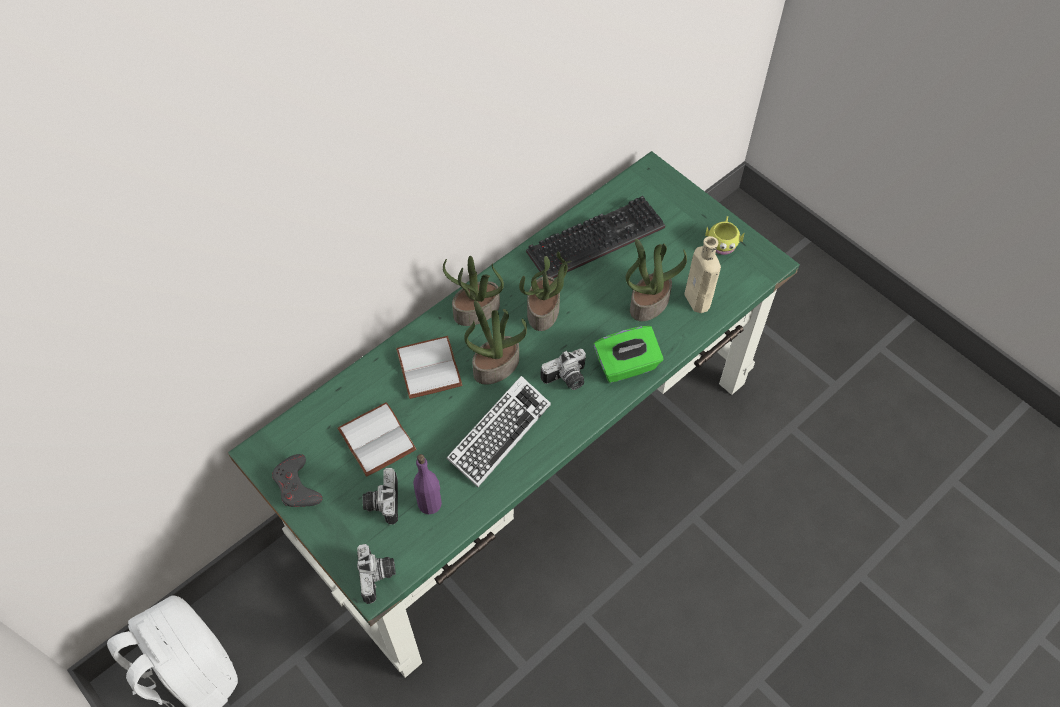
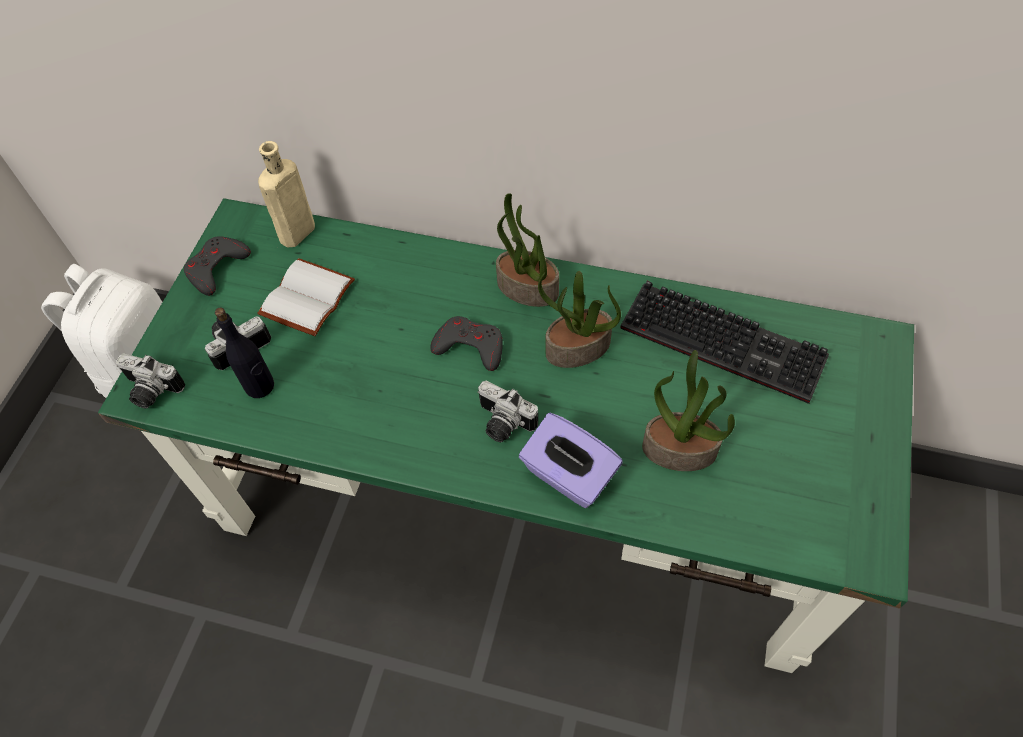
camera: 60 degrees right, 0 degrees up
camera [357,544,396,604] -> camera turned 60 degrees clockwise [116,353,185,409]
white book [396,336,462,399] -> none
purple bottle [413,454,442,514] -> black bottle [215,308,274,398]
keyboard [446,376,551,487] -> none
potted plant [464,300,527,384] -> grey game controller [430,316,503,371]
green tissue box [594,326,663,383] -> purple tissue box [519,413,623,508]
beige bottle [684,236,721,313] -> beige bottle moved to [258,141,315,247]
yellow mug [705,216,745,255] -> none

